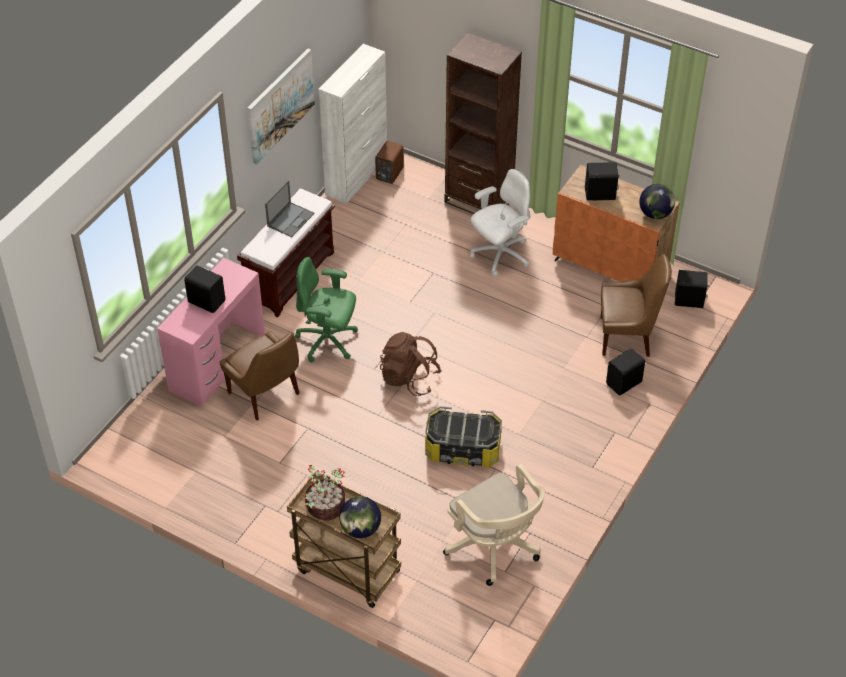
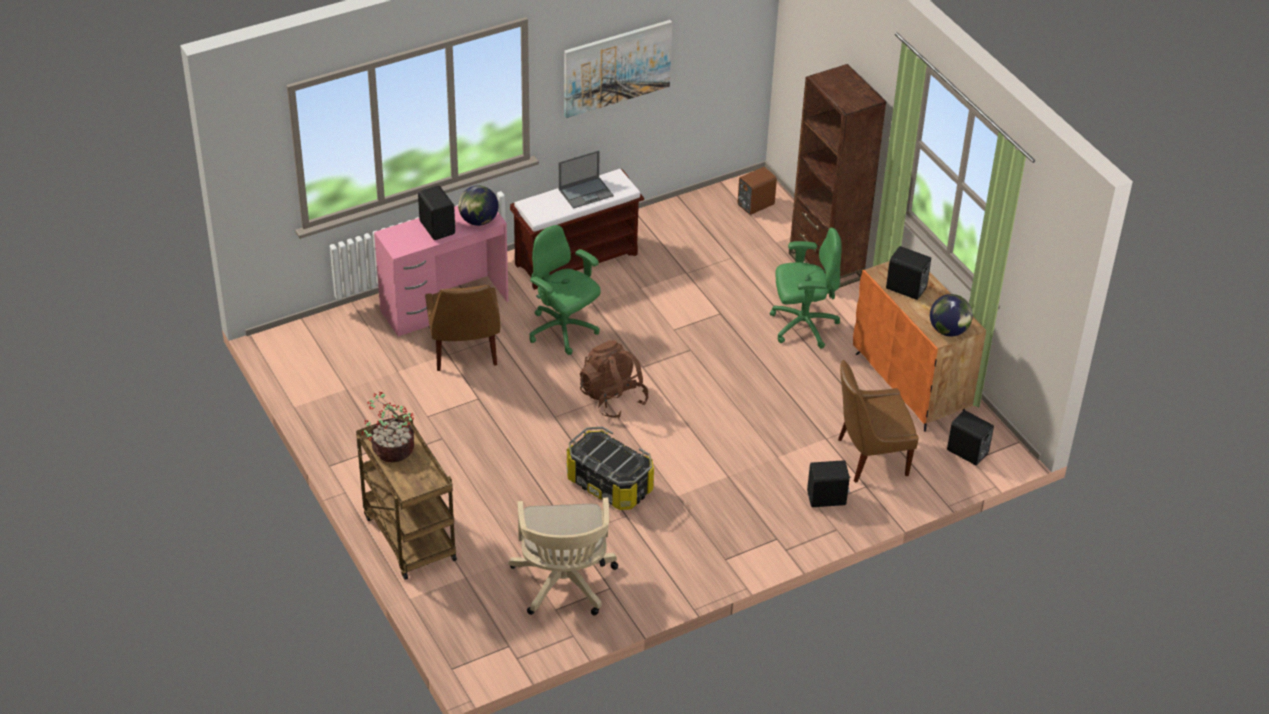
camera: 30 degrees right, 5 degrees down
white cabinet [319,44,387,204] -> none
globe [340,496,381,538] -> globe moved to [458,185,498,226]
white office chair [470,169,531,277] -> green office chair [770,228,842,348]
brown chair [601,254,672,357] -> brown chair turned 135 degrees clockwise [838,360,919,483]

